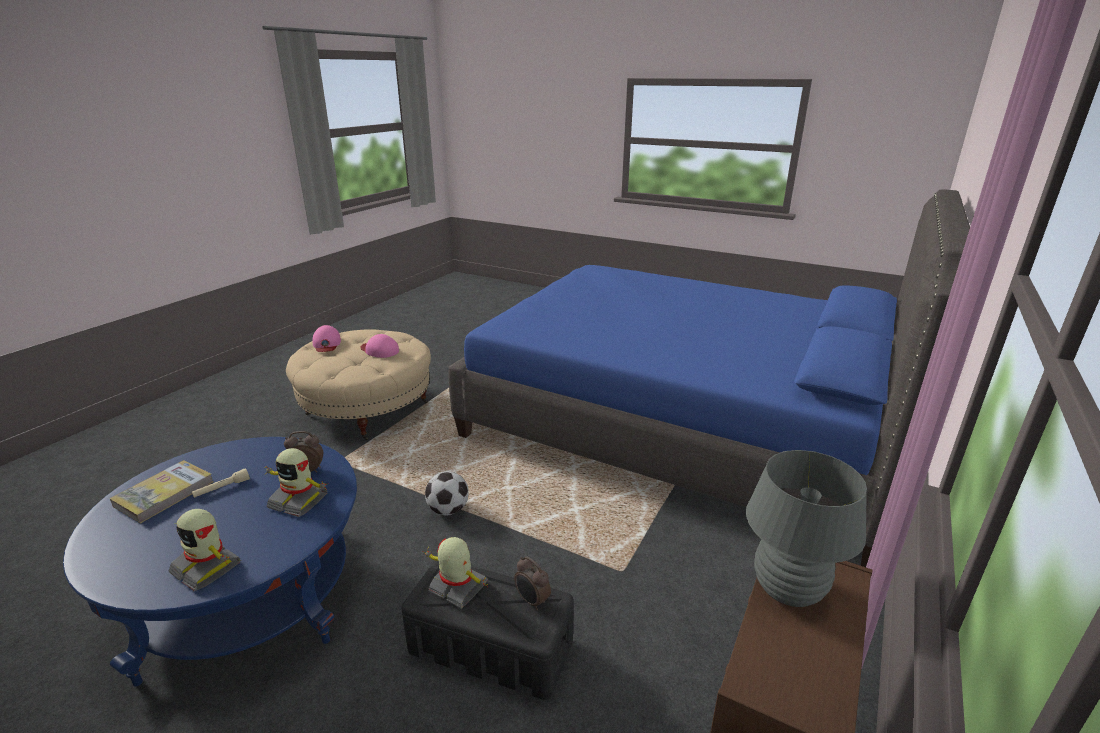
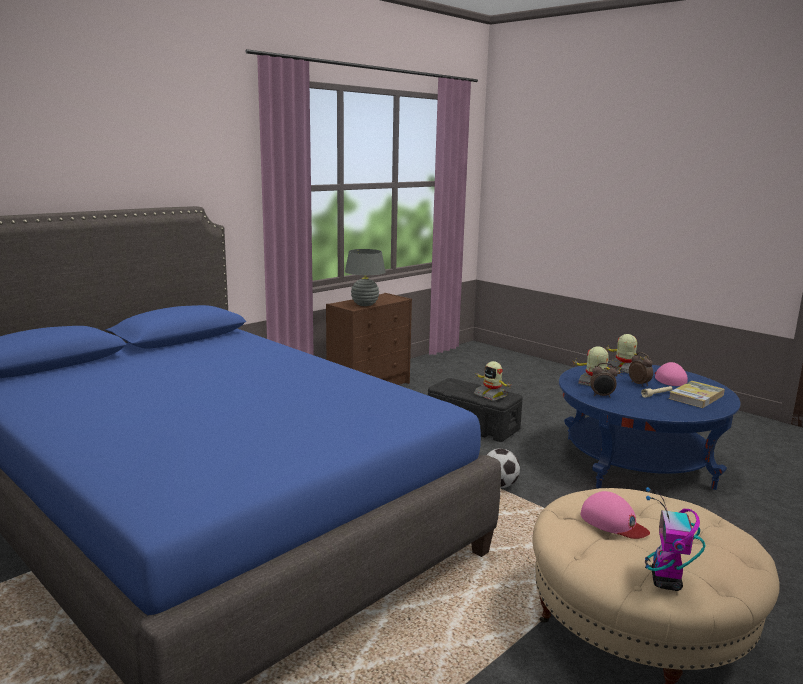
camera: 165 degrees left, 10 degrees down
pink cap [313,325,341,352] -> pink cap moved to [655,362,688,386]
alarm clock [514,556,551,610] -> alarm clock moved to [629,352,653,386]
none -> toy robot [645,487,706,591]

